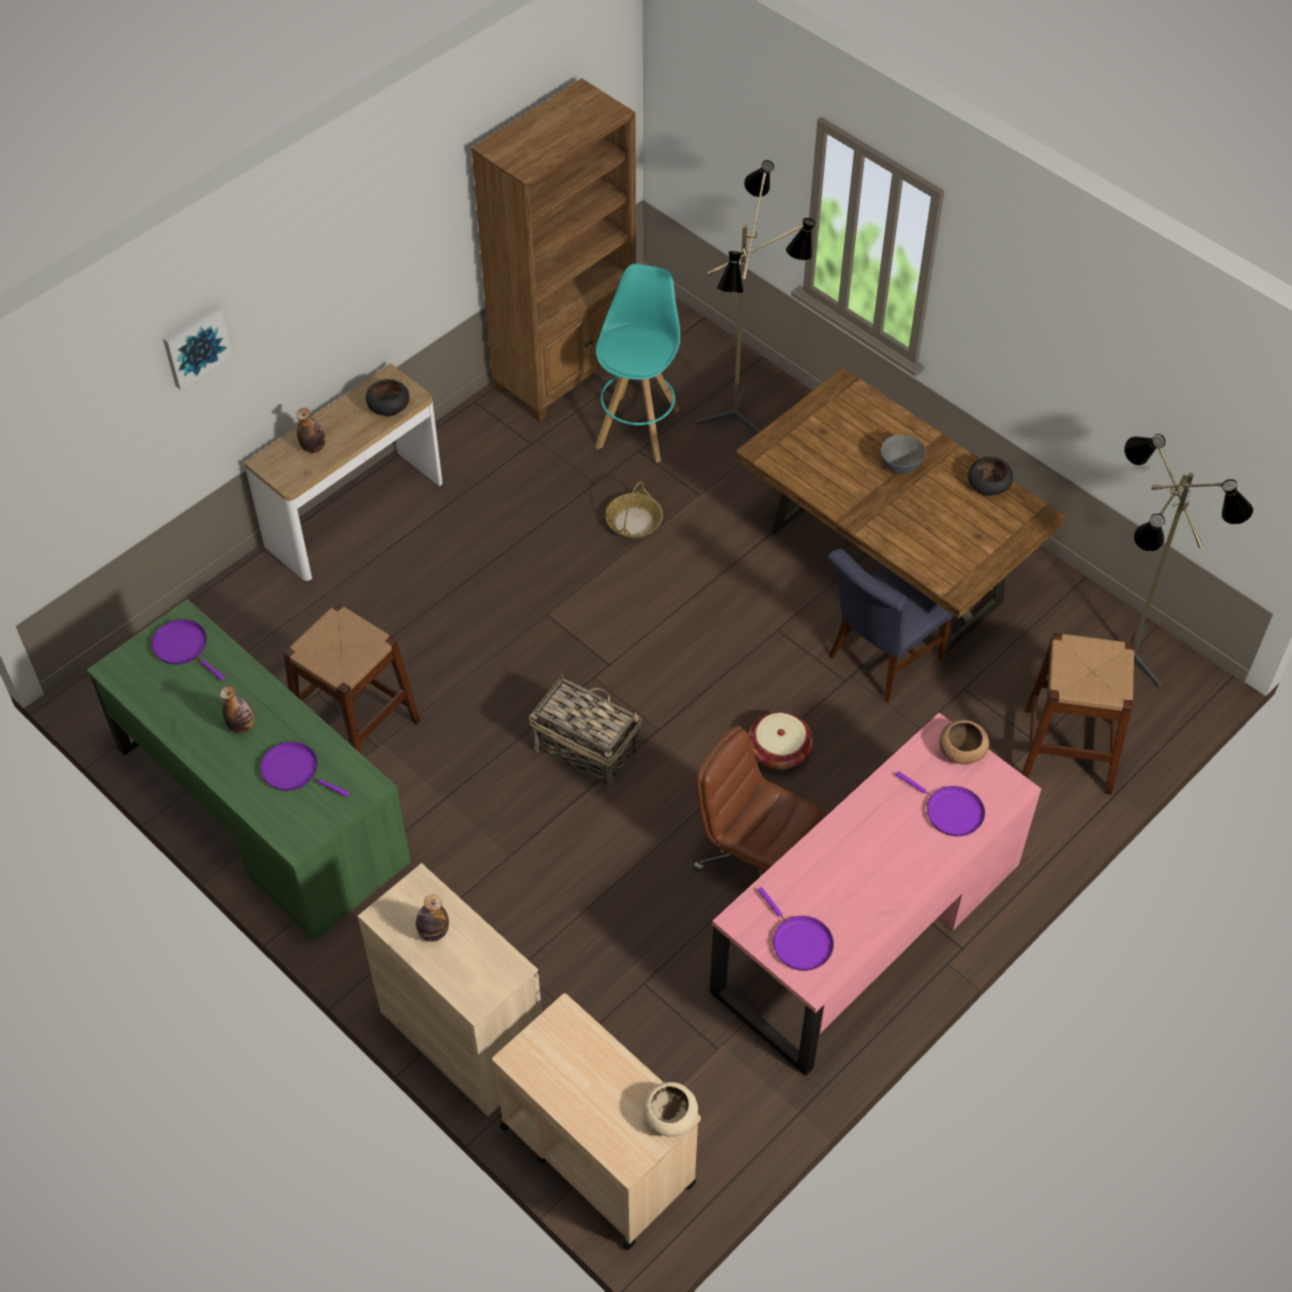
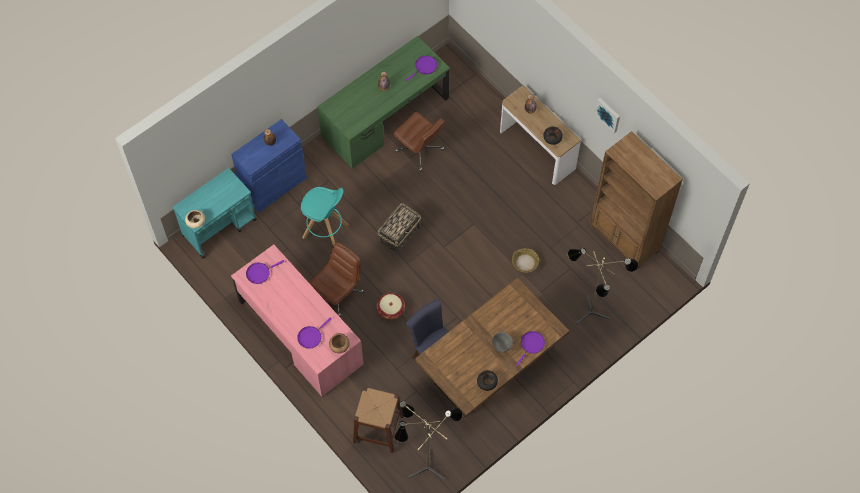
camera: 95 degrees right, 10 degrees up
picture [163,305,233,390] -> picture moved to [595,98,620,133]
purple frying pan [260,742,349,797] -> purple frying pan moved to [516,331,545,366]
brown stool [283,603,420,754] -> brown office chair [394,112,445,171]
beige cabinet [358,863,542,1116] -> blue cabinet [231,119,307,212]
beige cart [492,993,701,1250] -> turquoise cart [173,168,257,259]
turquoise stool [595,263,680,463] -> turquoise stool moved to [301,187,348,245]

